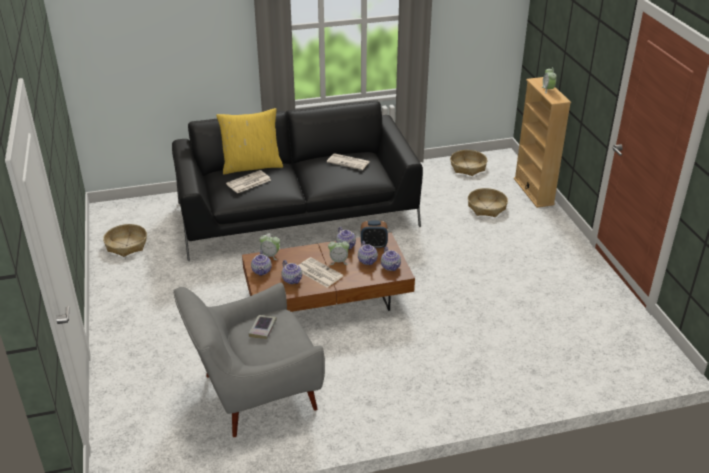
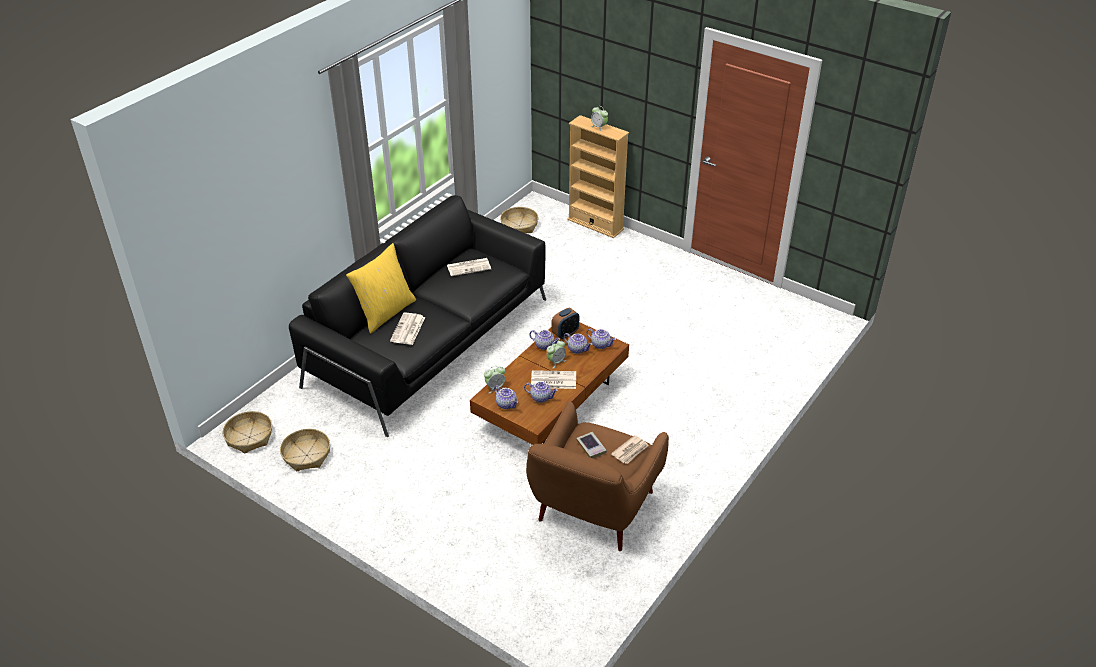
camera: 40 degrees left, 5 degrees up
grey armchair [173,283,325,437] -> brown armchair [526,401,669,551]
basket [468,188,508,217] -> basket moved to [223,411,272,453]
none -> newspaper [611,435,649,464]

